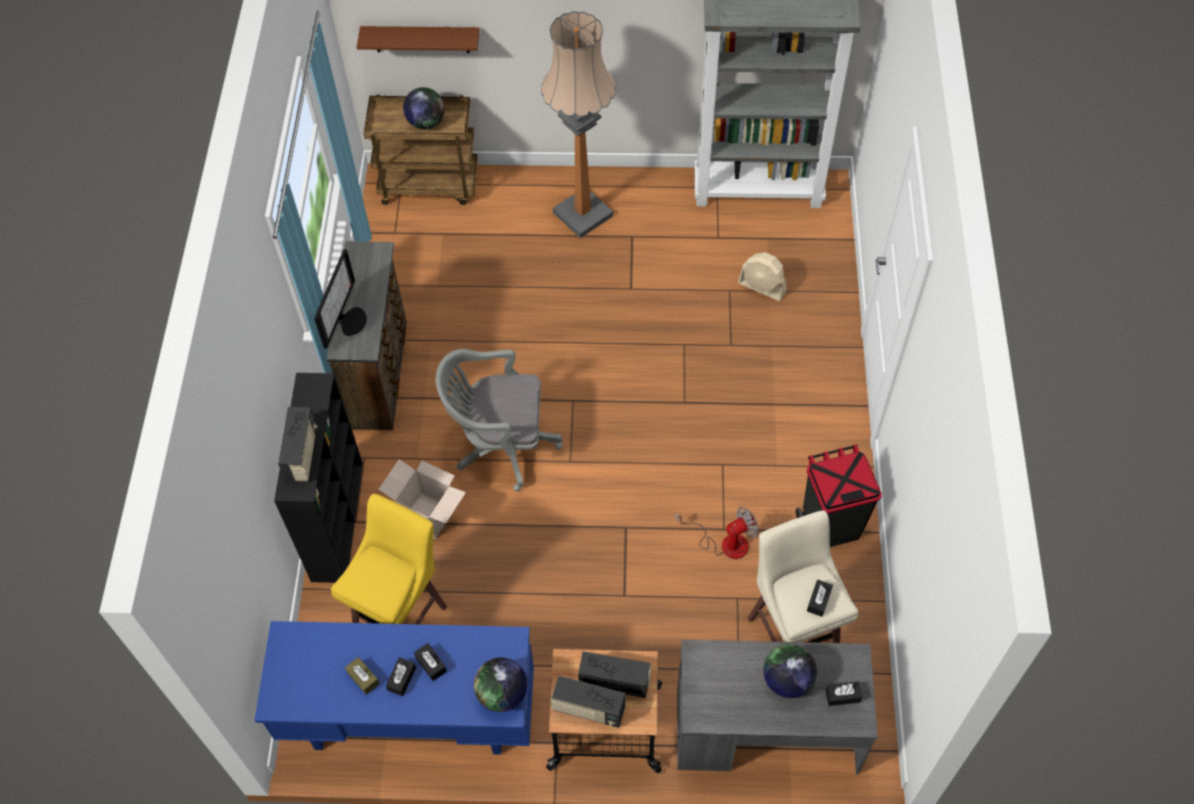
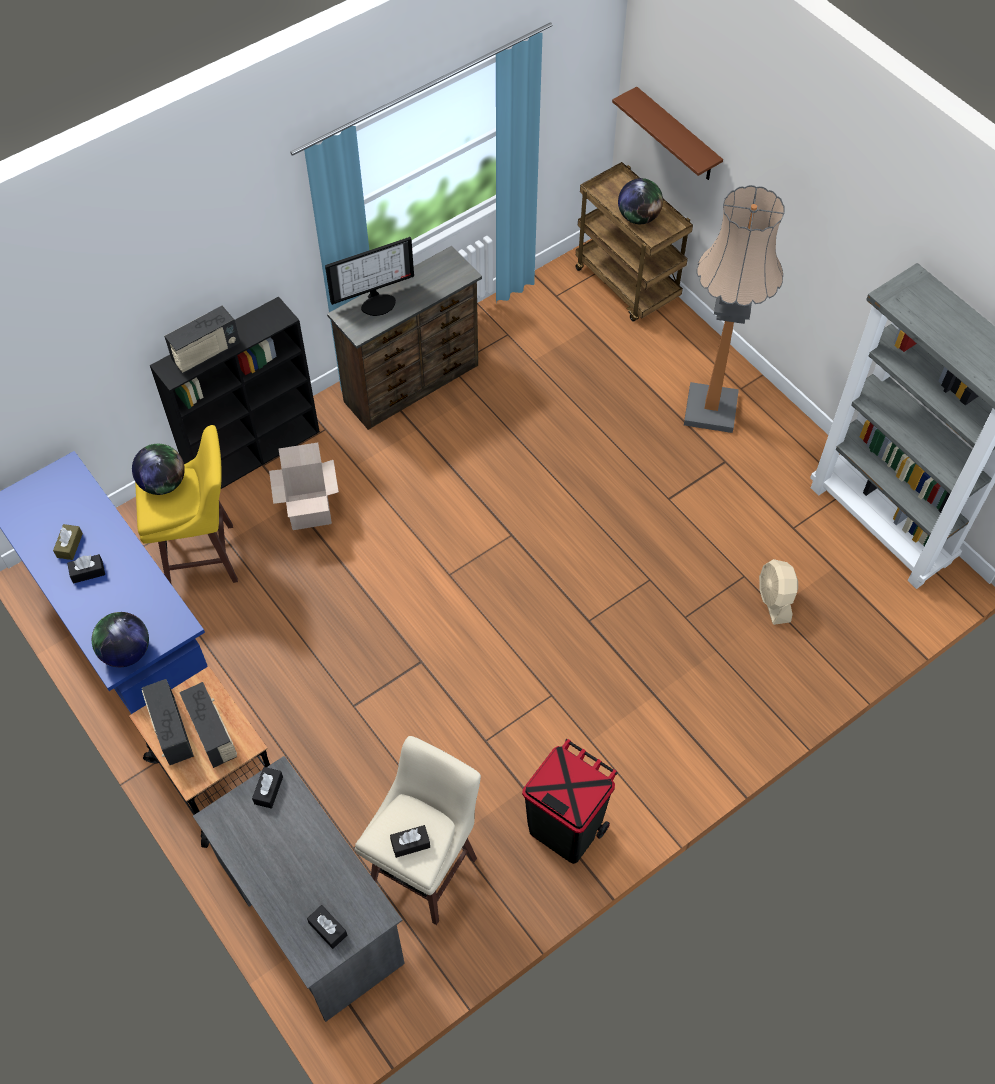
camera: 50 degrees right, 0 degrees up
black tissue box [414,643,447,681] -> black tissue box moved to [252,767,283,809]
grey office chair [436,349,563,491] -> none
fan [675,507,759,559] -> none
globe [763,644,817,698] -> globe moved to [132,444,185,495]

